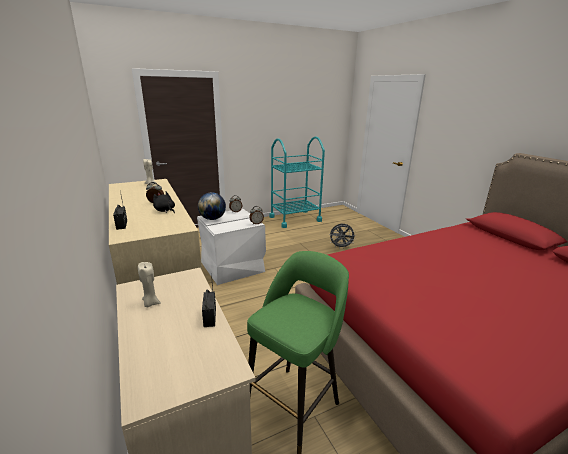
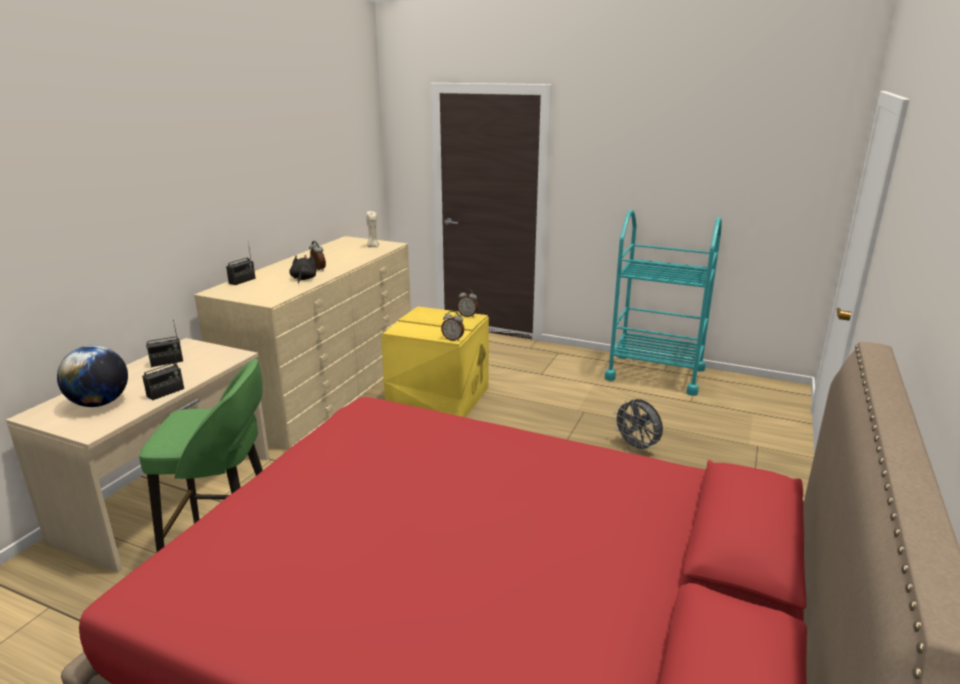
camera: 50 degrees right, 0 degrees up
beige candle [138,262,161,307] -> radio [146,320,183,367]
white storage box [197,209,266,285] -> yellow storage box [381,306,489,417]
globe [198,192,226,220] -> globe moved to [57,345,128,407]

